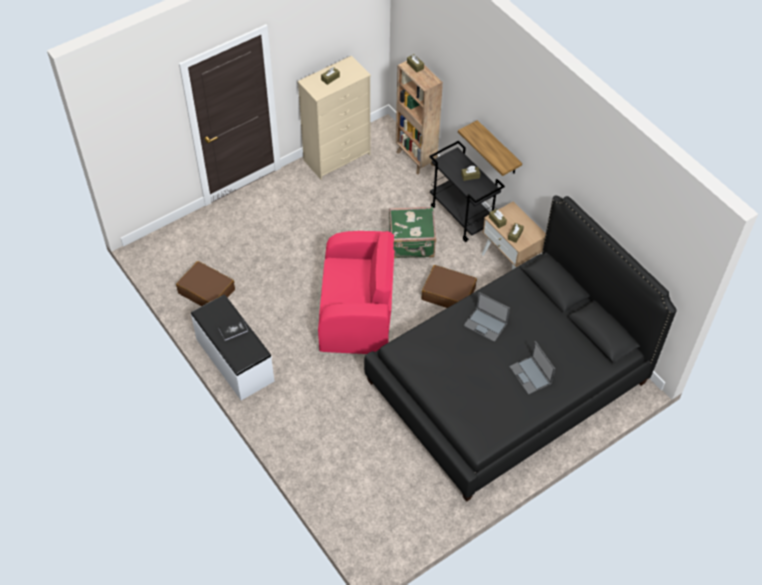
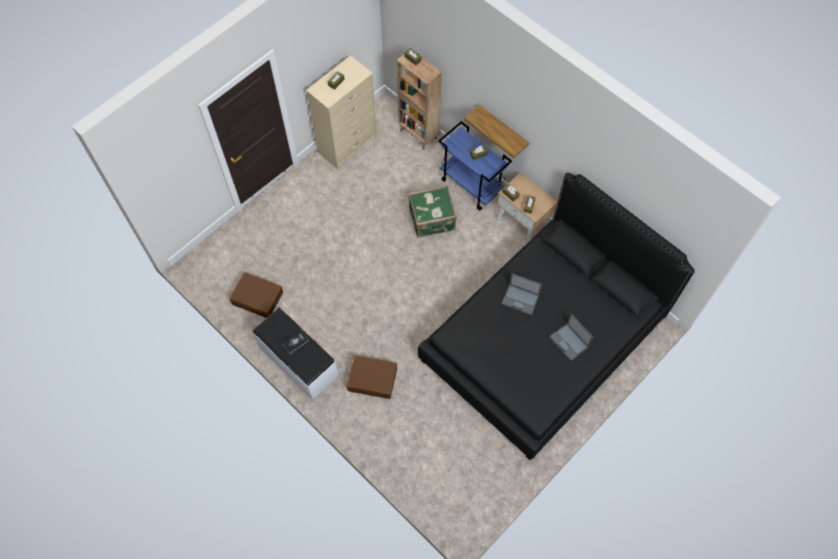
camera: 10 degrees left, 10 degrees up
pink armchair [318,231,394,354] -> none
brown suitcase [421,265,477,308] -> brown suitcase moved to [347,355,397,399]
black cart [429,141,505,242] -> blue cart [438,121,512,211]

